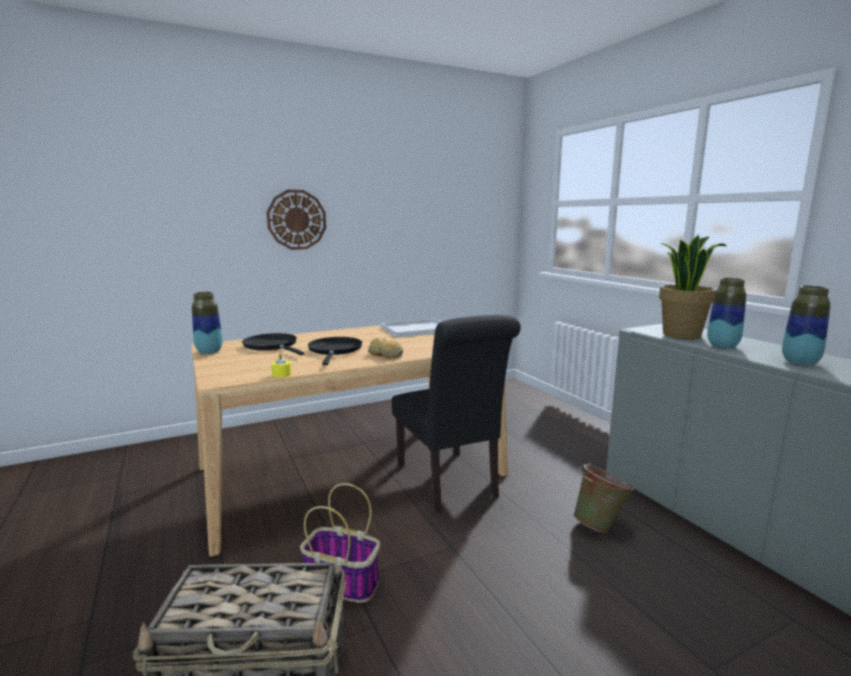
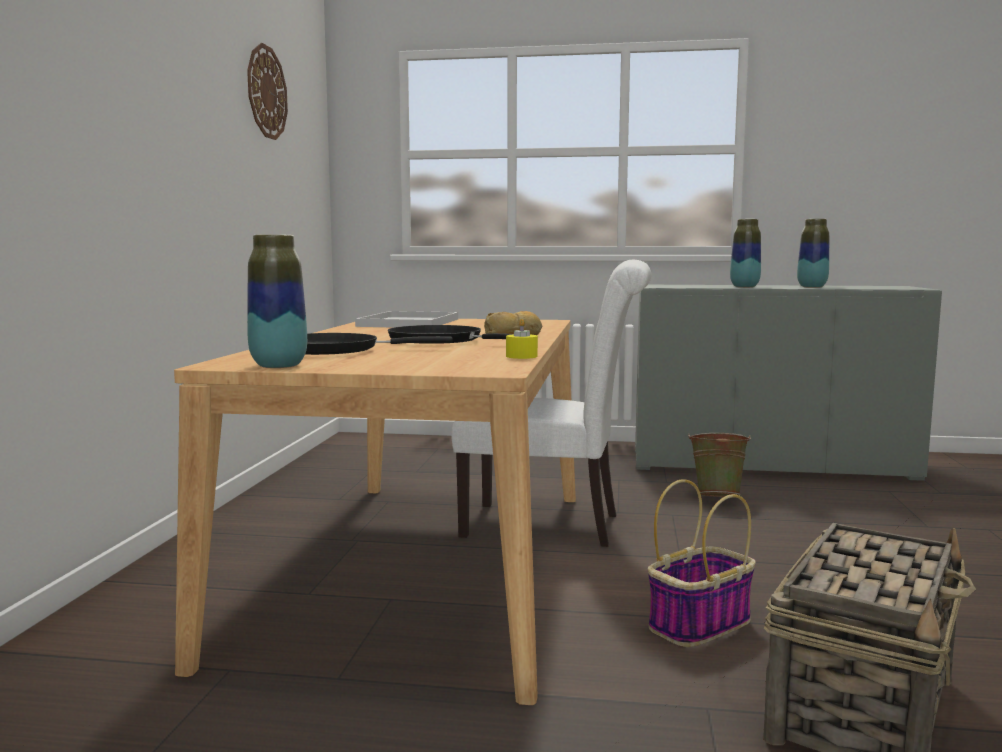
camera: 55 degrees left, 5 degrees down
wall clock [267,190,326,250] -> wall clock moved to [247,43,288,140]
black chair [392,315,521,512] -> white chair [452,260,651,547]
potted plant [659,235,727,339] -> none

